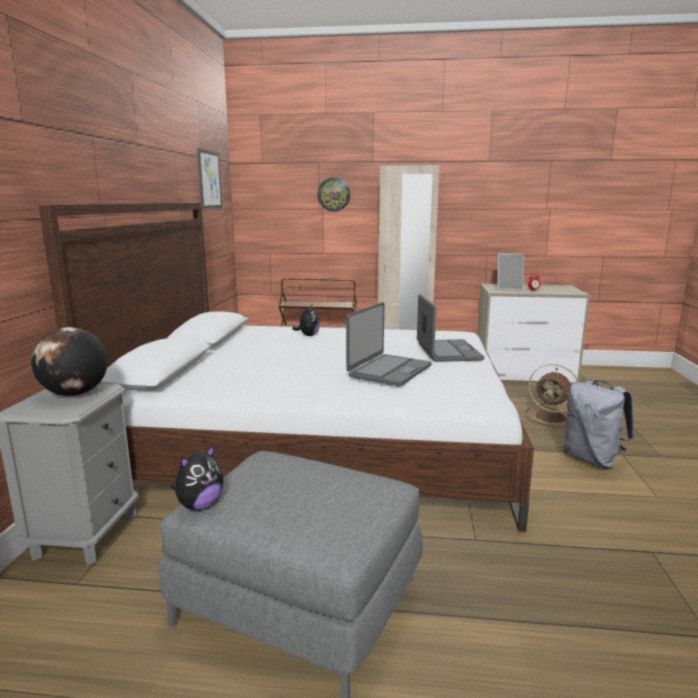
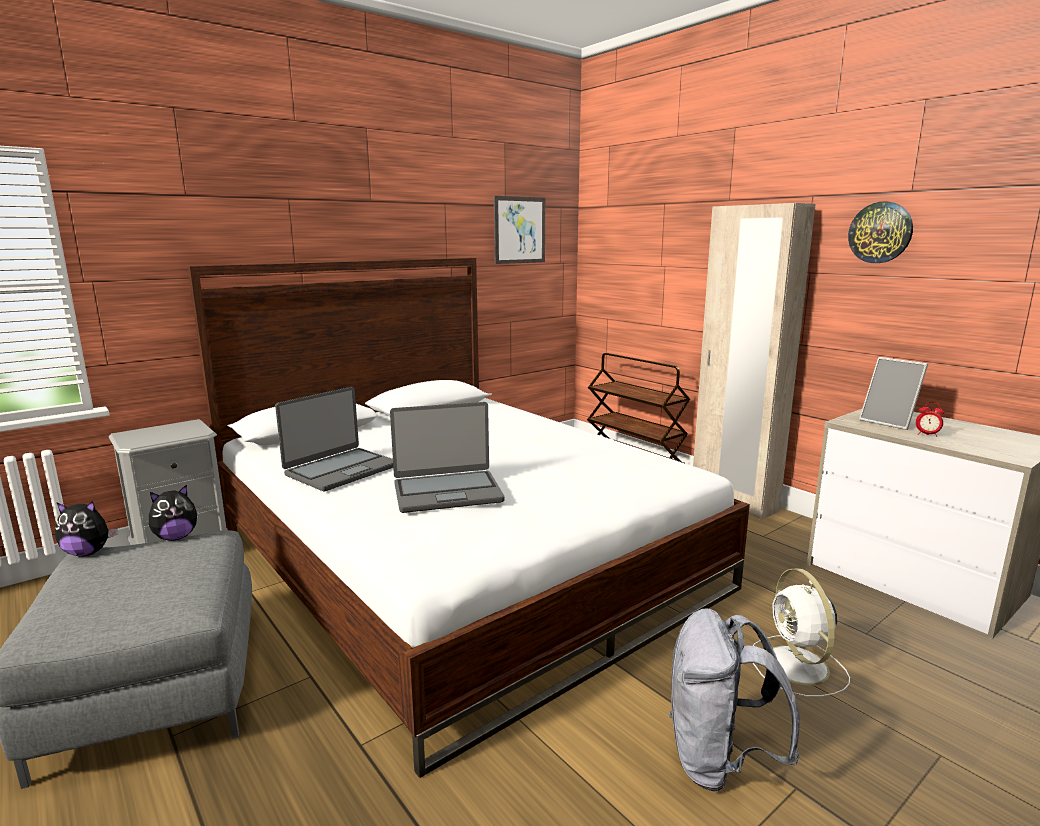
camera: 45 degrees right, 0 degrees up
globe [31,327,108,396] -> none
plush toy [292,305,320,336] -> plush toy moved to [149,485,199,541]
wall clock [317,177,350,212] -> wall clock moved to [848,201,913,263]
laptop [417,294,484,362] -> laptop moved to [275,387,393,491]
brown fan [525,364,579,428] -> white fan [753,568,850,697]

